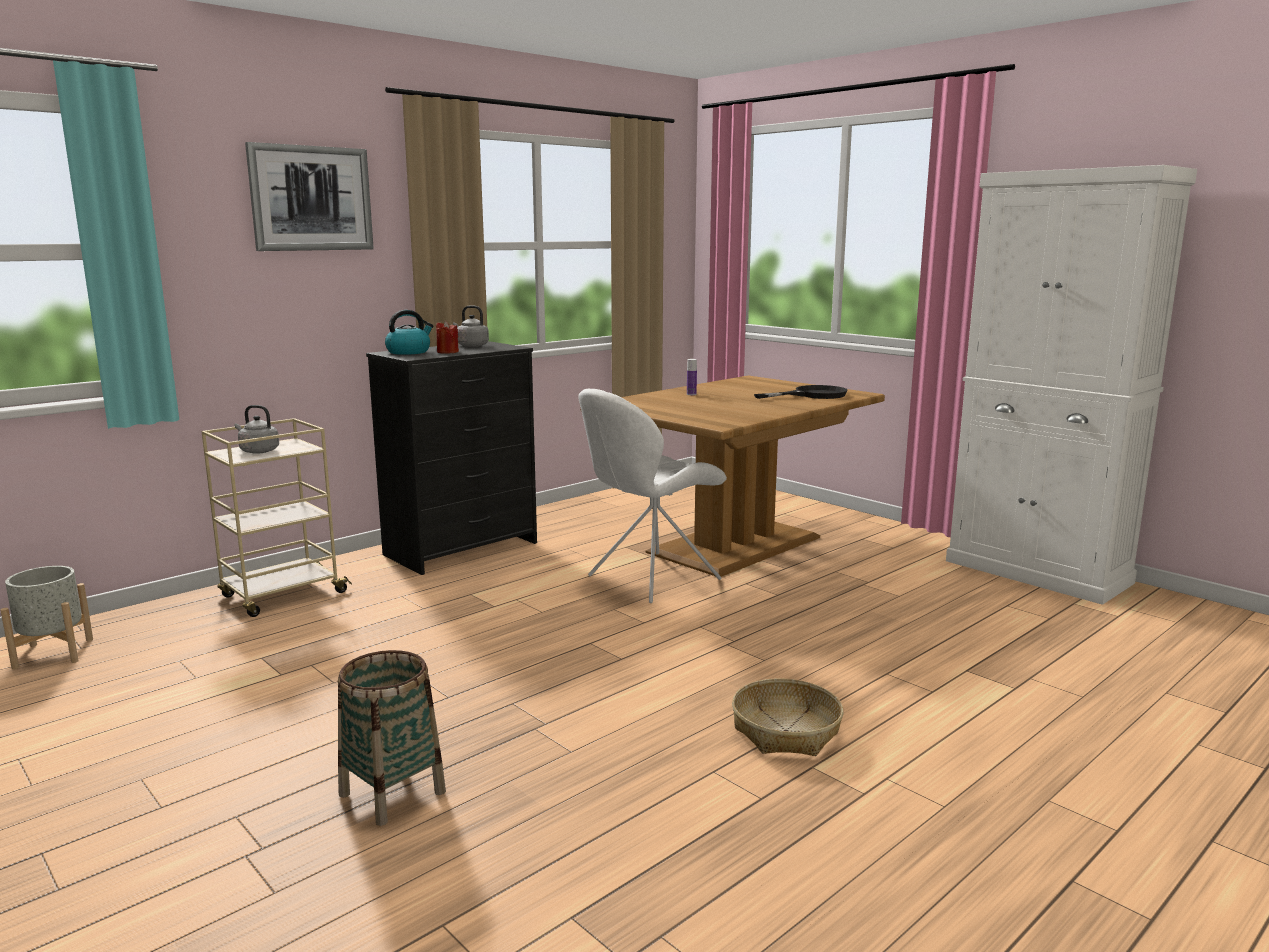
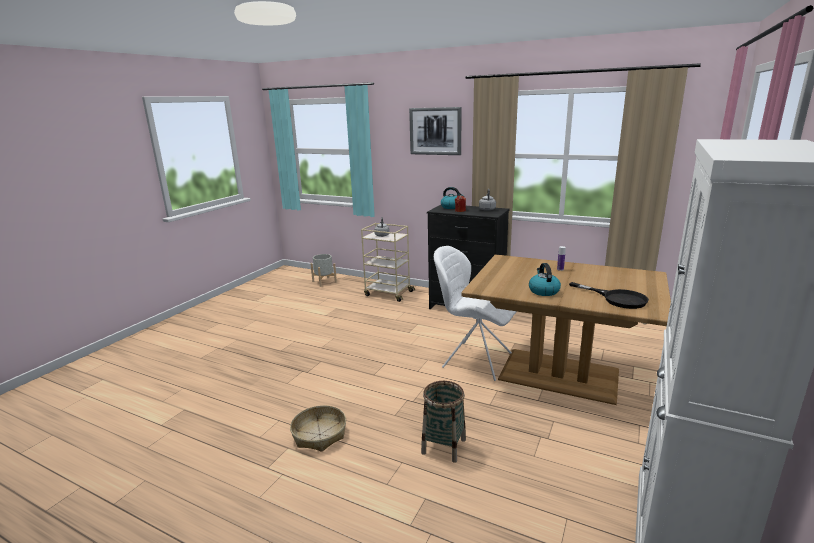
camera: 70 degrees right, 5 degrees up
basket [338,650,446,826] -> basket moved to [421,381,466,463]
none -> kettle [529,263,561,296]

